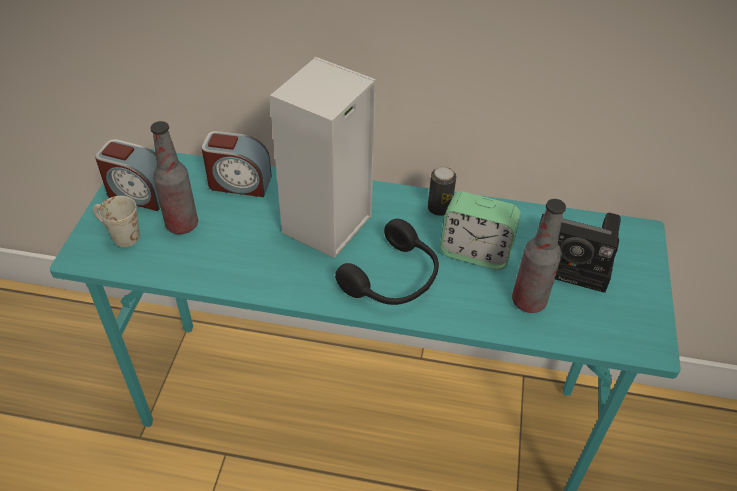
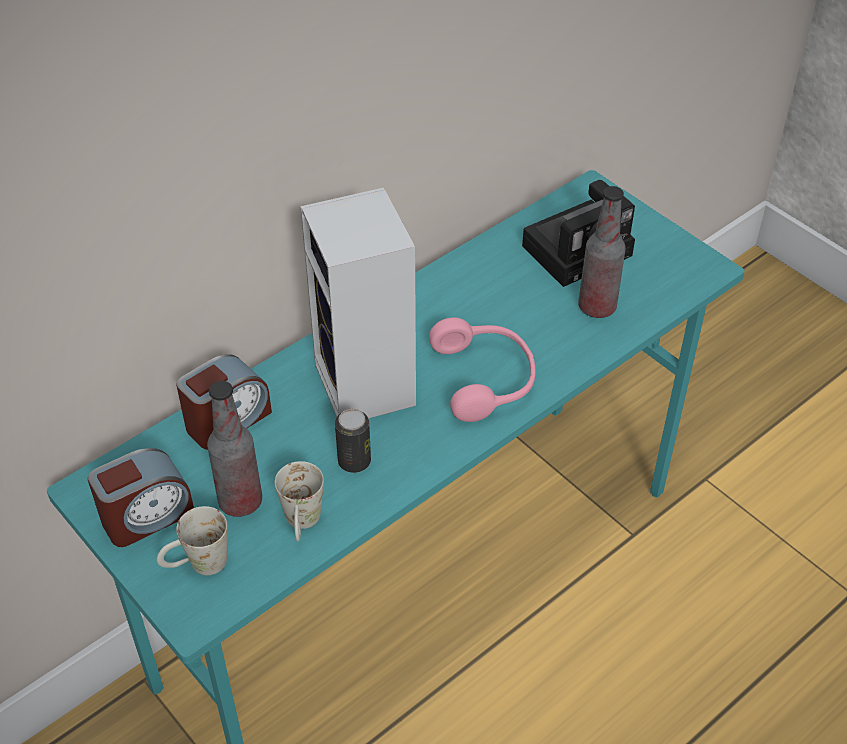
camera: 50 degrees left, 0 degrees up
black headphones [335,219,439,305] -> pink headphones [429,317,536,422]
can [428,166,456,216] -> can moved to [335,409,371,473]
alarm clock [440,192,521,270] -> none
none -> white mug [275,461,324,542]

